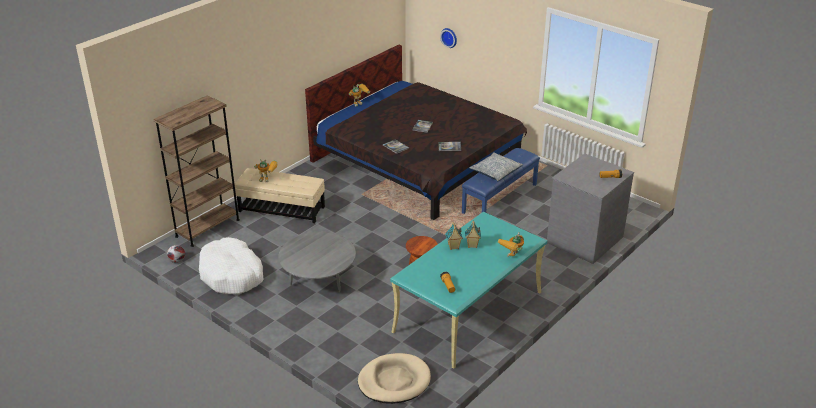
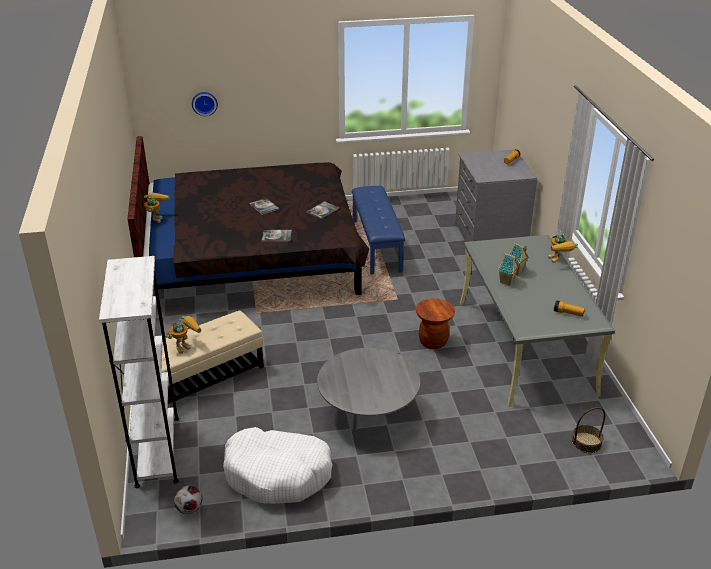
camera: 50 degrees left, 0 degrees up
brown bookcase [153,96,240,247] -> white bookcase [99,256,179,488]
beige dog bed [358,353,431,404] -> basket [572,407,605,453]
turquoise desk [390,212,547,368] -> grey desk [460,235,615,407]
pillow [469,152,523,181] -> none

